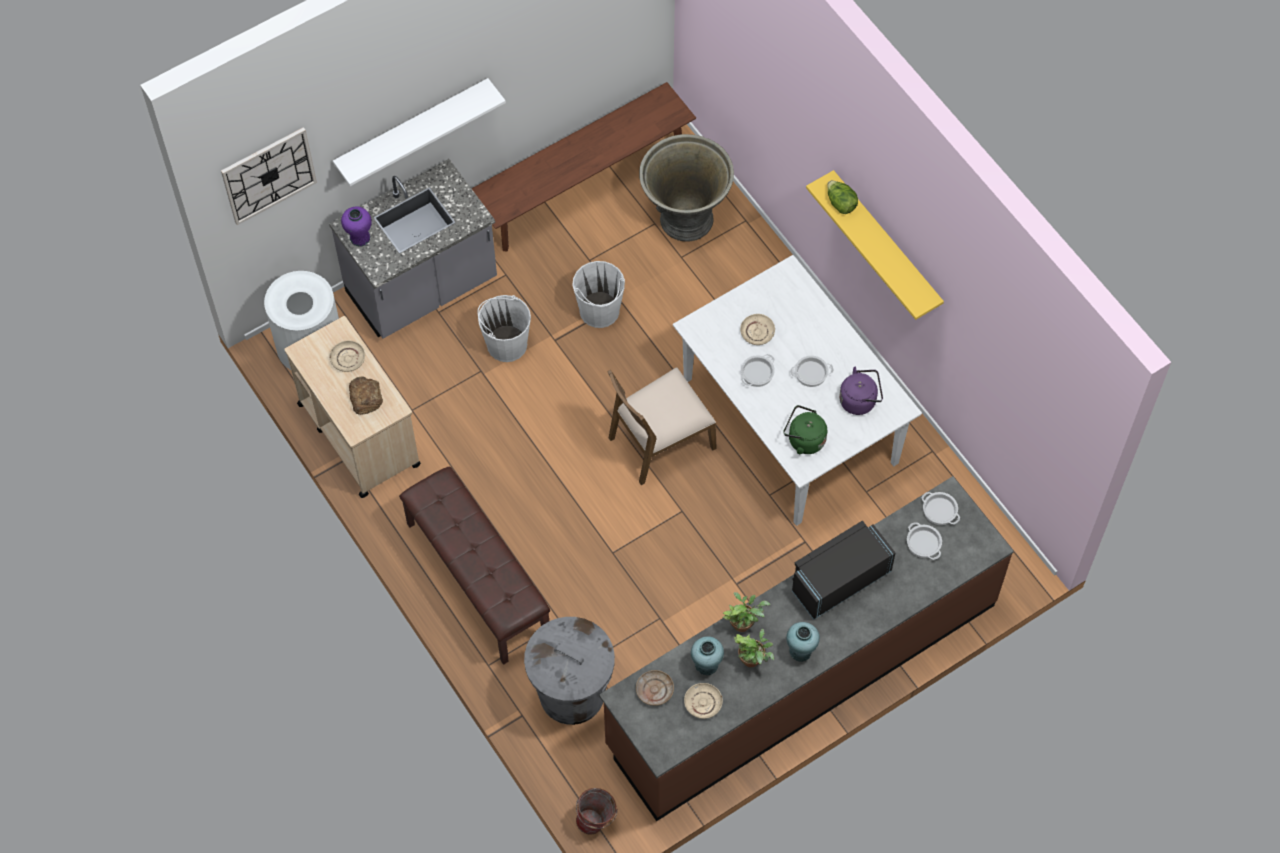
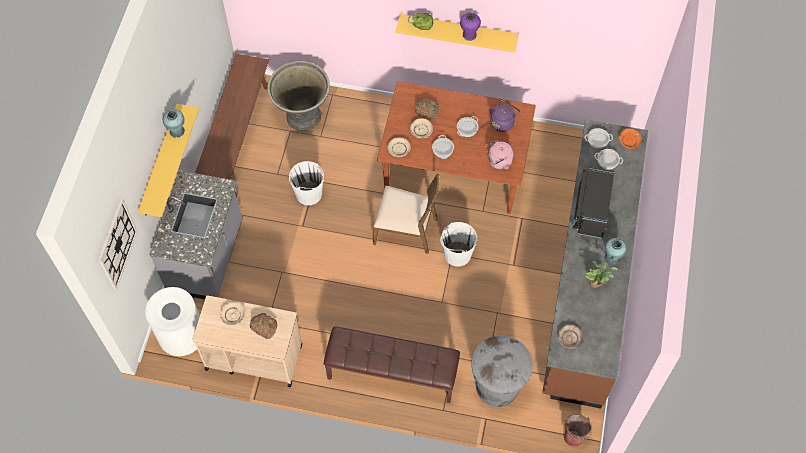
camera: 45 degrees left, 0 degrees up
white shelf [333,78,506,186] -> yellow shelf [138,104,199,217]
purple vase [341,206,372,247] -> purple vase moved to [460,13,481,41]
white bucket [477,295,531,362] -> white bucket moved to [440,222,477,266]
brown chair [608,368,717,485] -> brown chair turned 90 degrees counterclockwise [373,173,440,254]
white dining table [673,255,922,526] -> brown dining table [377,81,536,214]
beige plate [684,683,723,719] -> beige plate moved to [388,137,411,157]
turquoise vase [691,636,724,676] -> turquoise vase moved to [163,109,185,138]
potted plant [723,592,771,632] -> none
green kettle [783,405,827,454] -> pink kettle [485,140,513,169]
none -> bread [414,98,439,120]
none -> orange plate [619,129,642,149]

